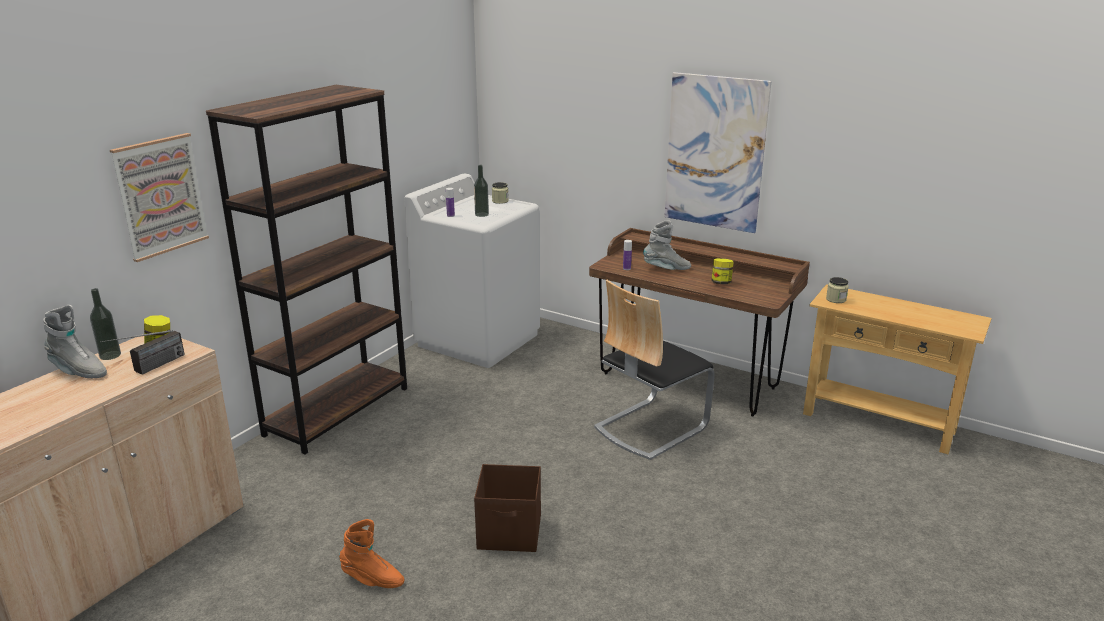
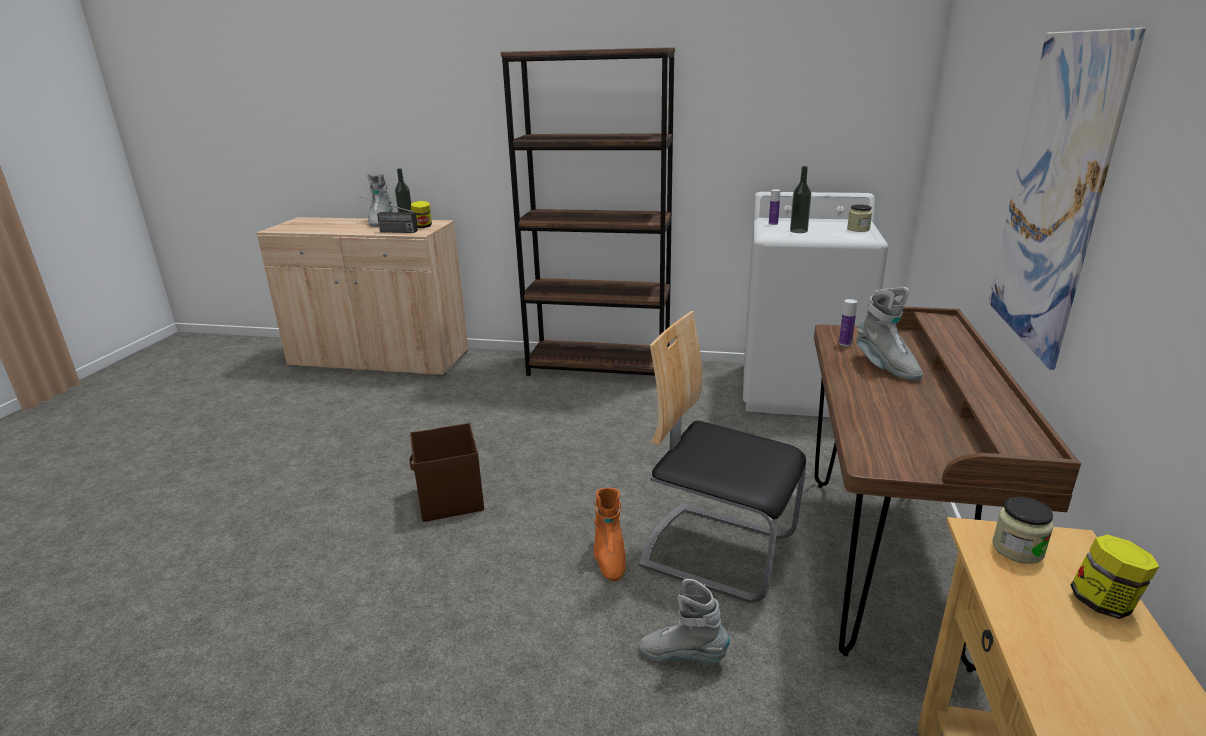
camera: 70 degrees right, 0 degrees up
picture [110,133,209,262] -> none
orange boot [339,519,404,588] -> orange boot moved to [594,488,626,581]
jar [711,258,734,284] -> jar moved to [1071,535,1160,619]
none -> grey boot [639,579,730,664]

